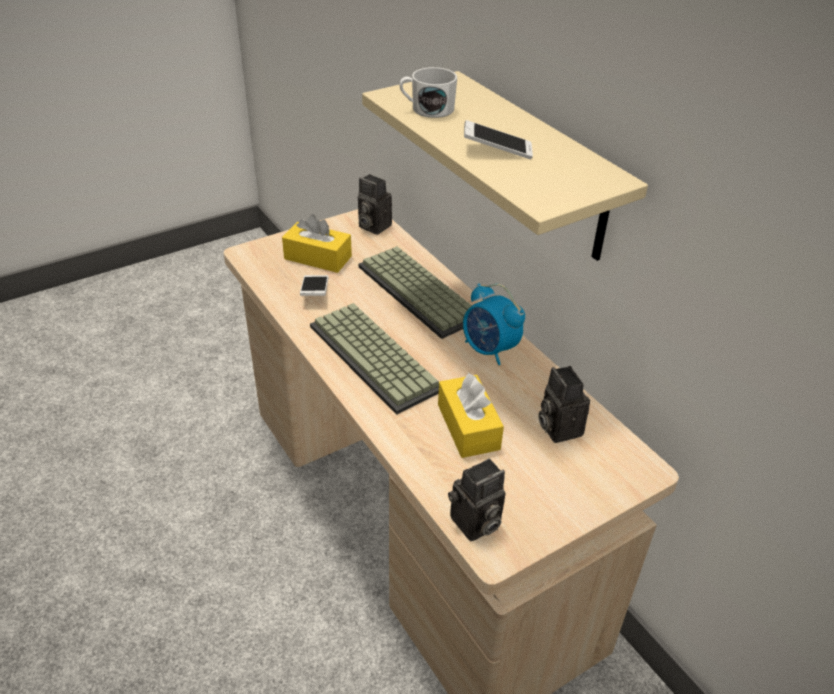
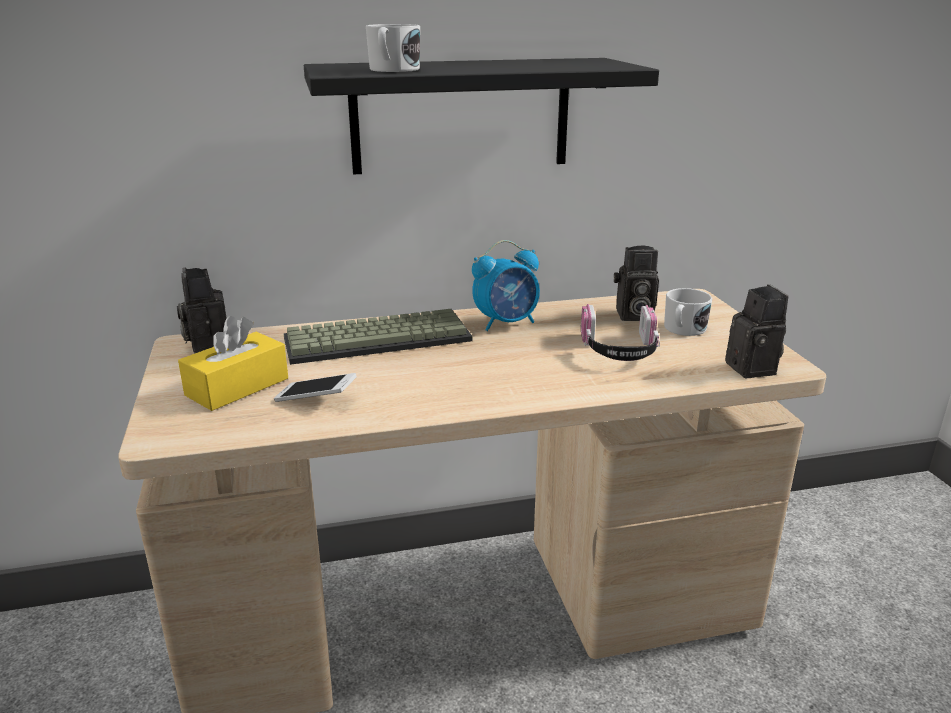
camera: 70 degrees left, 15 degrees down
keyboard [310,303,439,415] -> none
camera [358,174,392,235] -> camera turned 105 degrees clockwise [177,268,227,354]
beige shelf [362,71,648,261] -> black shelf [304,58,659,175]
yellow tissue box [438,373,504,458] -> headphones [581,304,660,361]
phone [464,120,533,159] -> none
none -> white mug [664,288,712,336]

